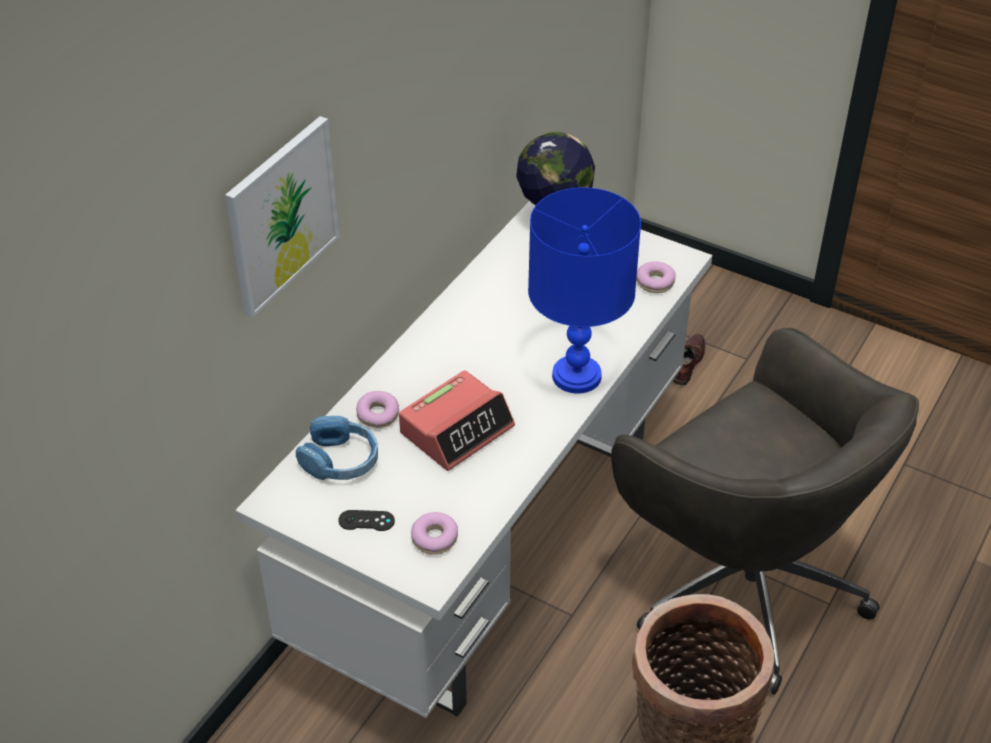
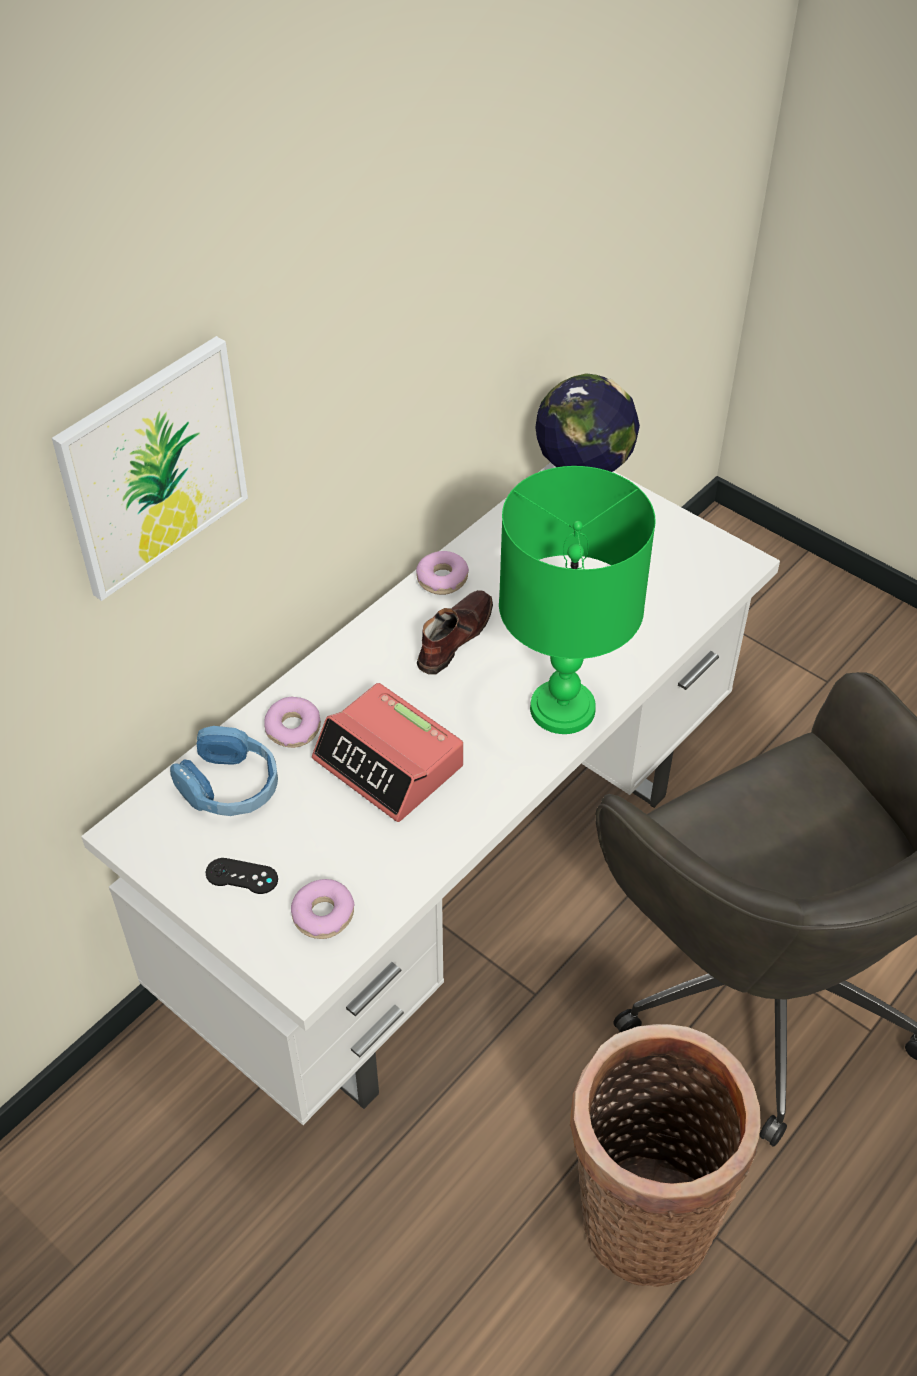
camera: 10 degrees right, 5 degrees up
alarm clock [399,370,515,471] -> alarm clock turned 75 degrees clockwise [312,683,463,822]
blue table lamp [528,187,641,394] -> green table lamp [499,466,656,734]
donut [636,261,676,293] -> donut moved to [416,551,469,595]
brown shoe [673,334,705,386] -> brown shoe moved to [417,590,493,675]

